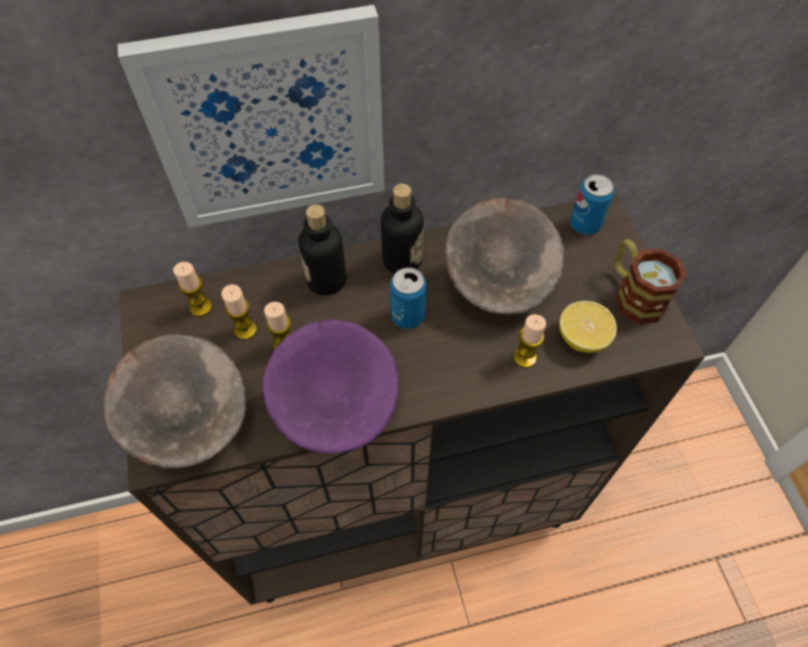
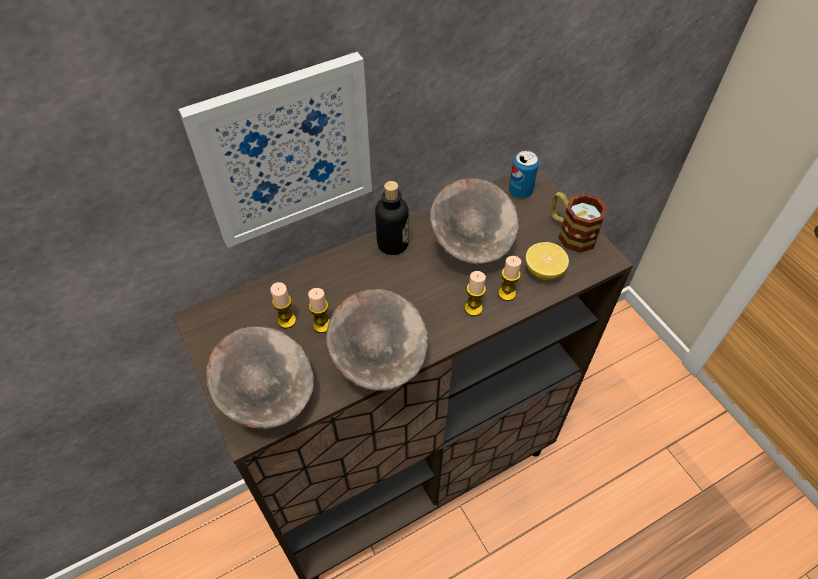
camera: 15 degrees left, 5 degrees down
candle [173,262,212,317] -> candle moved to [465,271,486,316]
purple bowl [263,319,399,454] -> grey bowl [326,289,428,391]
bottle [298,204,346,295] -> none
can [390,268,427,329] -> none

